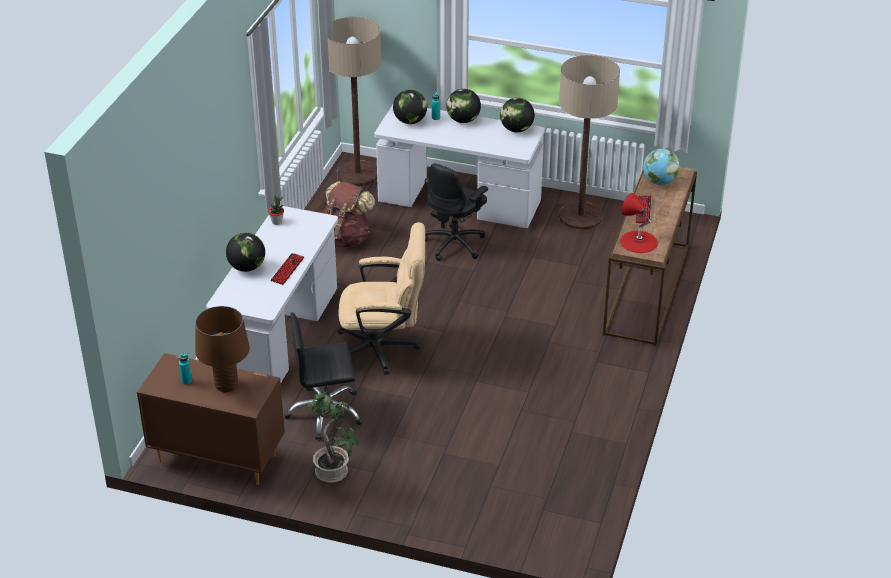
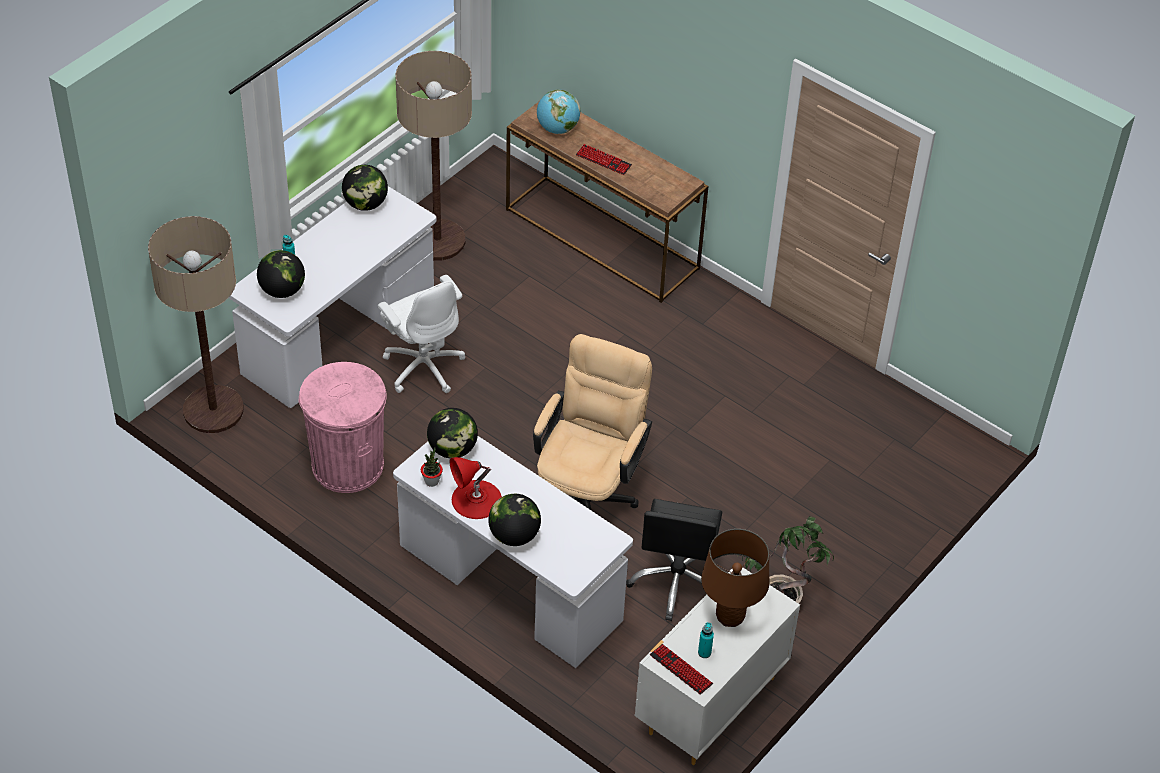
camera: 70 degrees left, 10 degrees up
brown dresser [137,353,285,485] -> white dresser [635,567,800,765]
keyboard [270,253,304,285] -> keyboard moved to [650,644,713,695]
brown backpack [321,181,375,248] -> pink trash can [298,362,387,493]
black office chair [424,163,488,261] -> white office chair [378,275,465,393]
globe [447,89,481,123] -> globe moved to [427,408,478,458]
red table lamp [620,193,658,253] -> red table lamp moved to [450,457,502,519]

